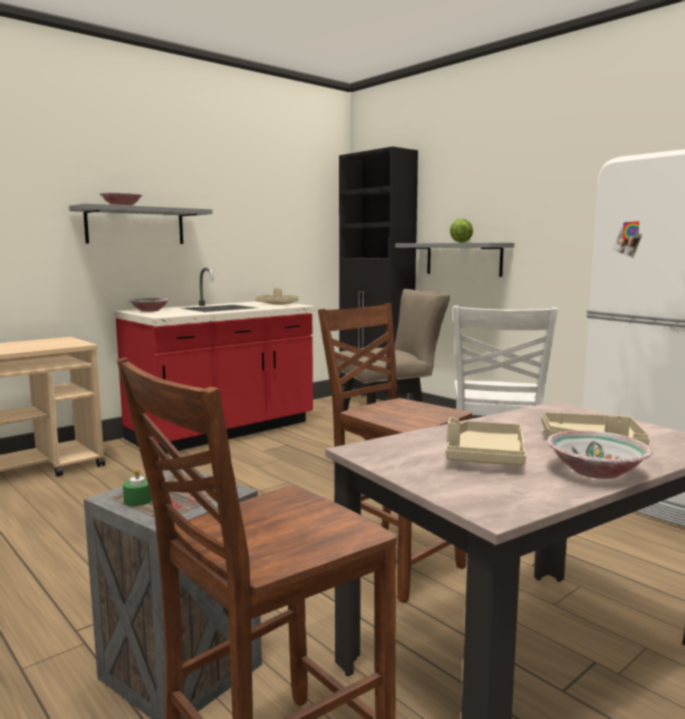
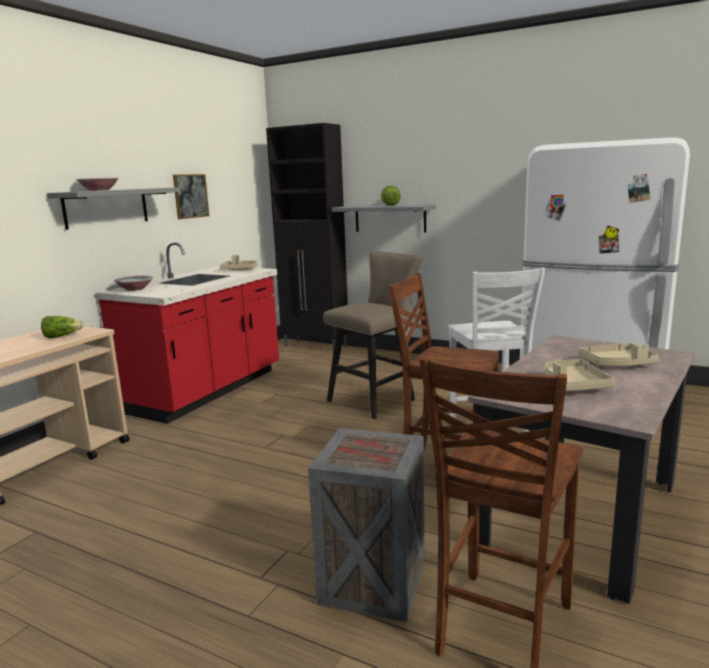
camera: 20 degrees left, 5 degrees up
green candle [123,468,152,506] -> none
bowl [547,430,653,479] -> none
none -> lettuce [41,316,84,338]
none -> picture [173,174,209,219]

